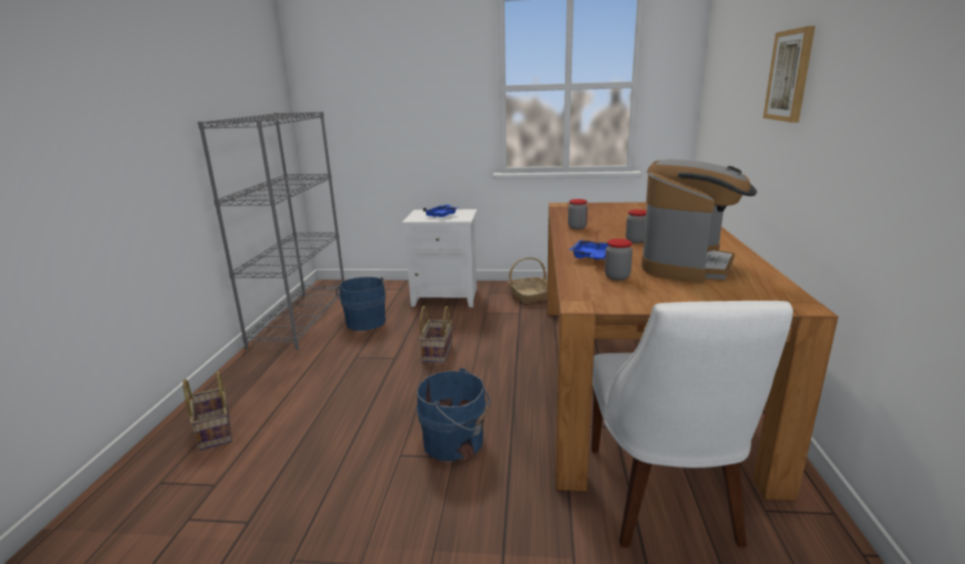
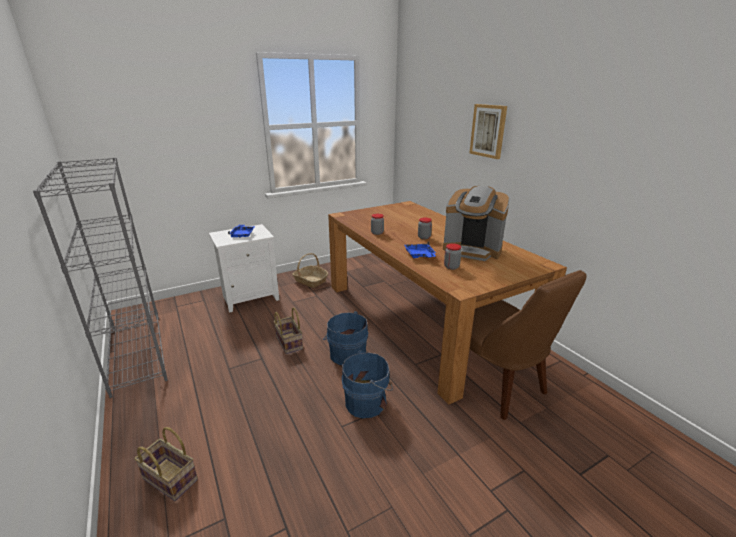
camera: 35 degrees left, 5 degrees up
blue bucket [336,277,386,331] -> blue bucket moved to [323,311,368,365]
white chair [592,301,793,548] -> brown chair [470,270,587,420]
coffee machine [641,159,757,283] -> coffee machine turned 120 degrees clockwise [443,186,510,261]

